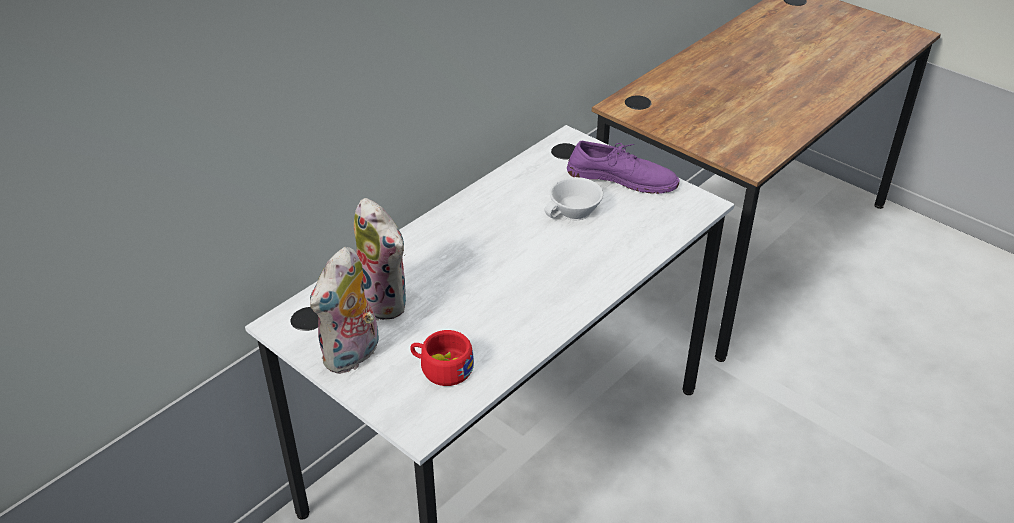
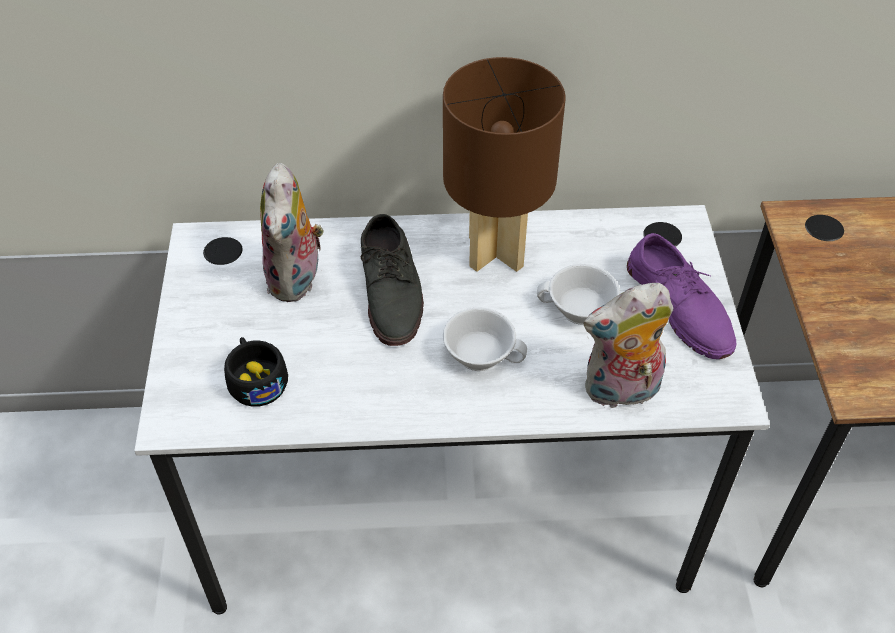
camera: 45 degrees right, 10 degrees up
plush toy [310,247,379,374] -> plush toy moved to [584,283,673,409]
red cup [410,330,474,386] -> black cup [224,337,288,407]
none -> grey shoe [360,214,424,346]
none -> brown table lamp [443,57,565,272]
none -> white cup [443,308,527,371]

